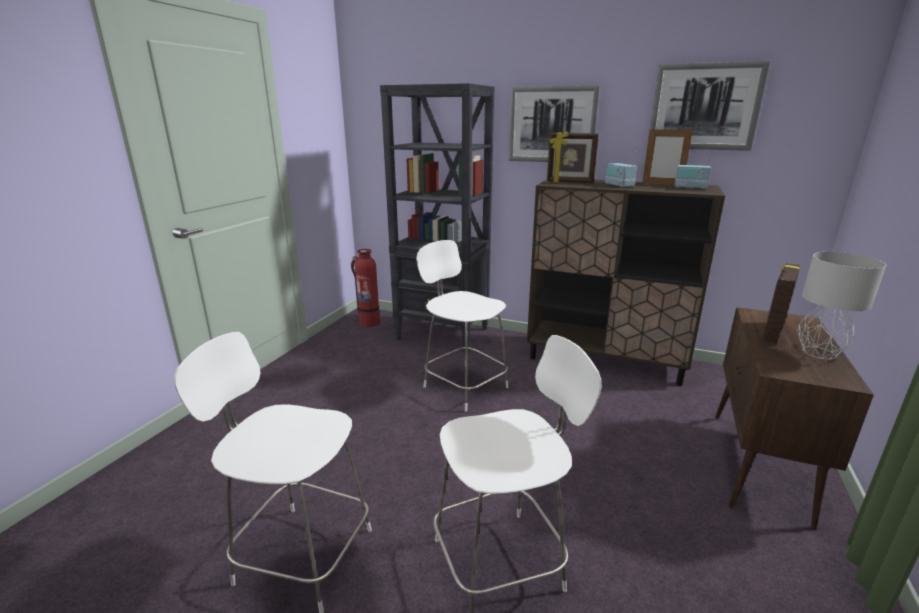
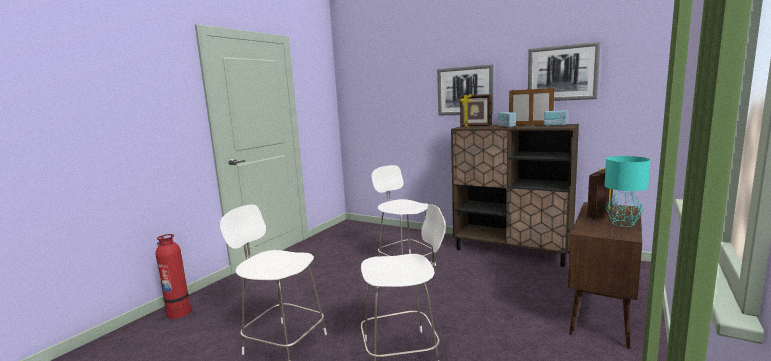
camera: 10 degrees right, 10 degrees down
fire extinguisher [351,249,380,327] -> fire extinguisher moved to [156,234,191,319]
black bookcase [380,83,495,352] -> none
grey table lamp [797,252,886,359] -> turquoise table lamp [604,156,650,227]
none -> picture frame [509,89,534,126]

